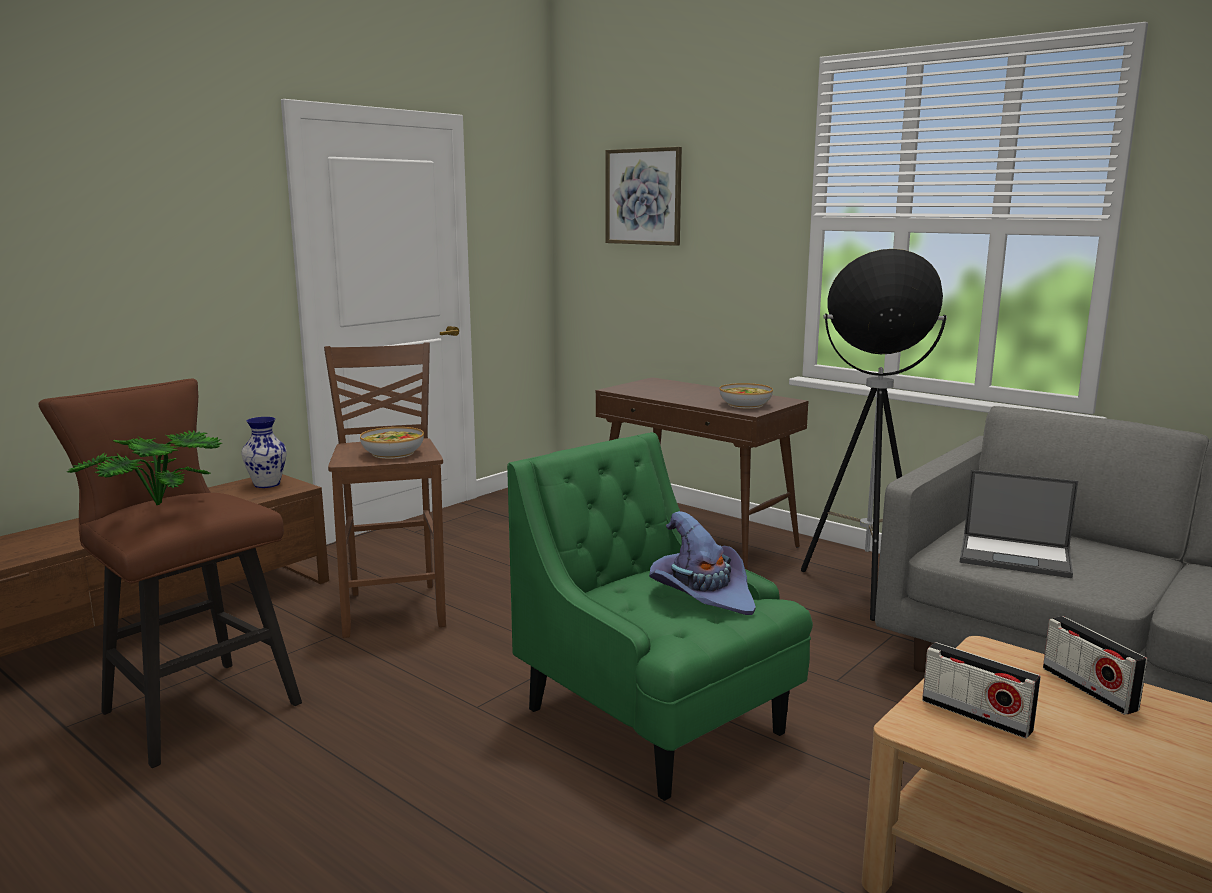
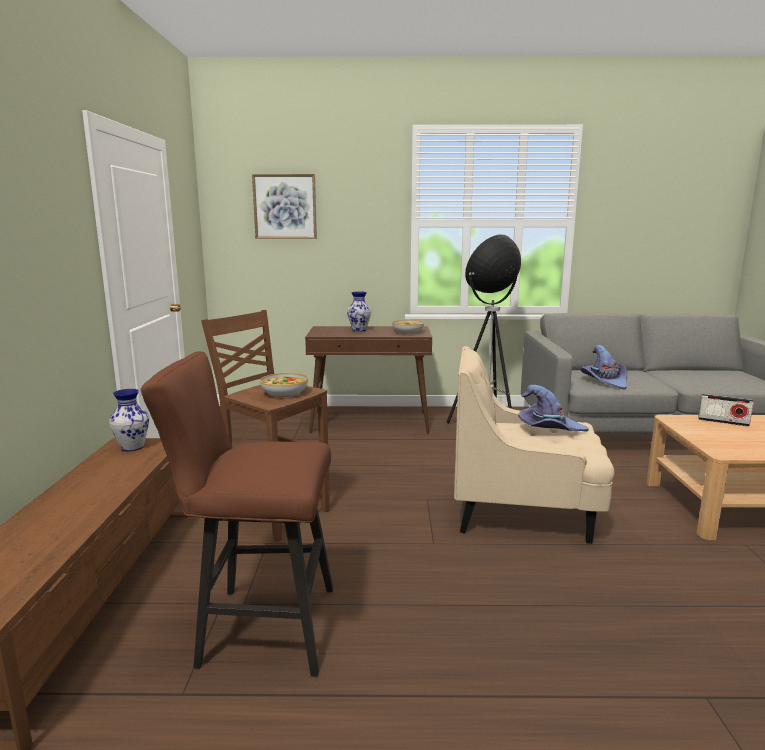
camera: 40 degrees left, 0 degrees up
potted plant [67,431,222,505] -> none
green armchair [507,432,813,801] -> beige armchair [454,346,615,544]
radio [922,642,1041,739] -> none
laptop [960,470,1078,578] -> purple hat [580,345,627,389]
none -> vase [347,291,371,332]

